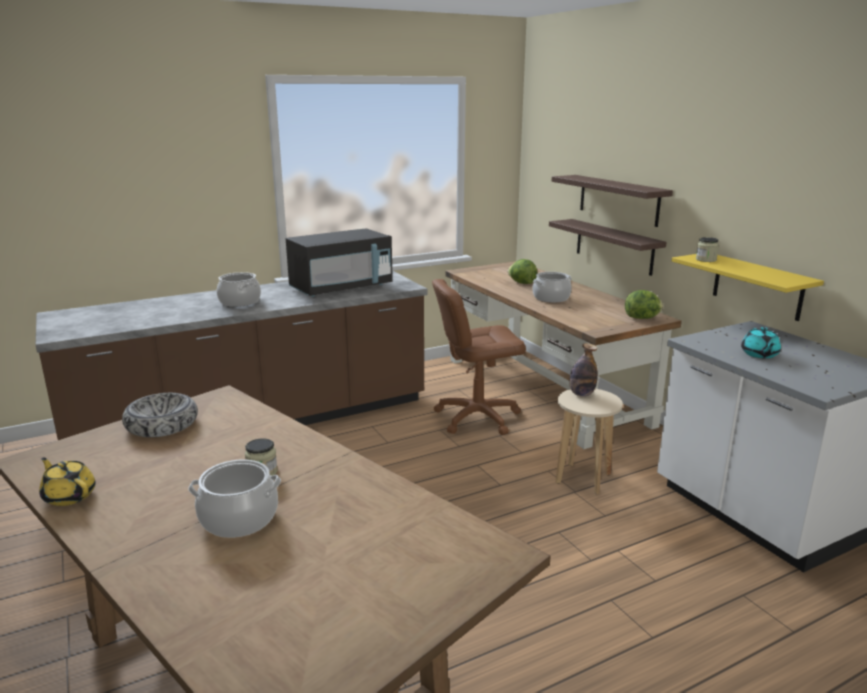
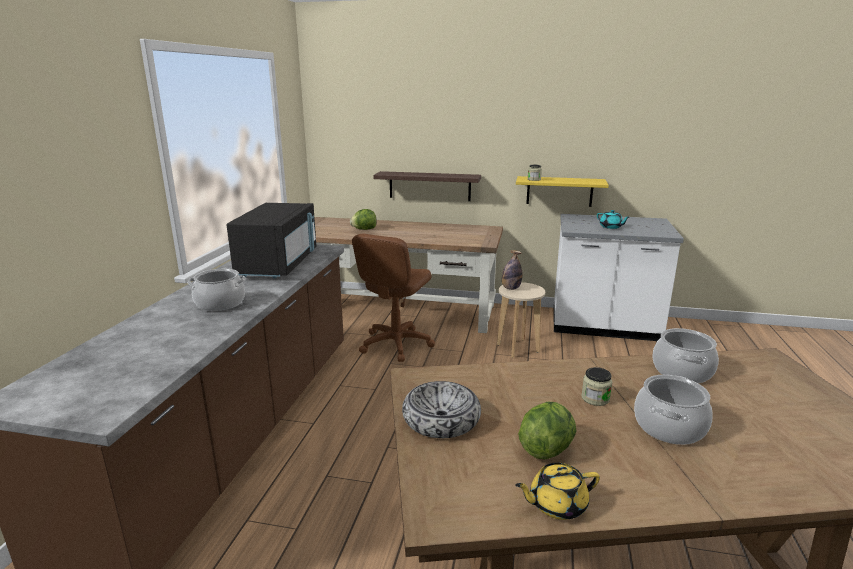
camera: 50 degrees left, 0 degrees up
cooking pot [533,272,572,303] -> cooking pot moved to [653,328,719,383]
shelf [552,175,673,227] -> none
lettuce [625,290,663,319] -> lettuce moved to [518,402,577,460]

